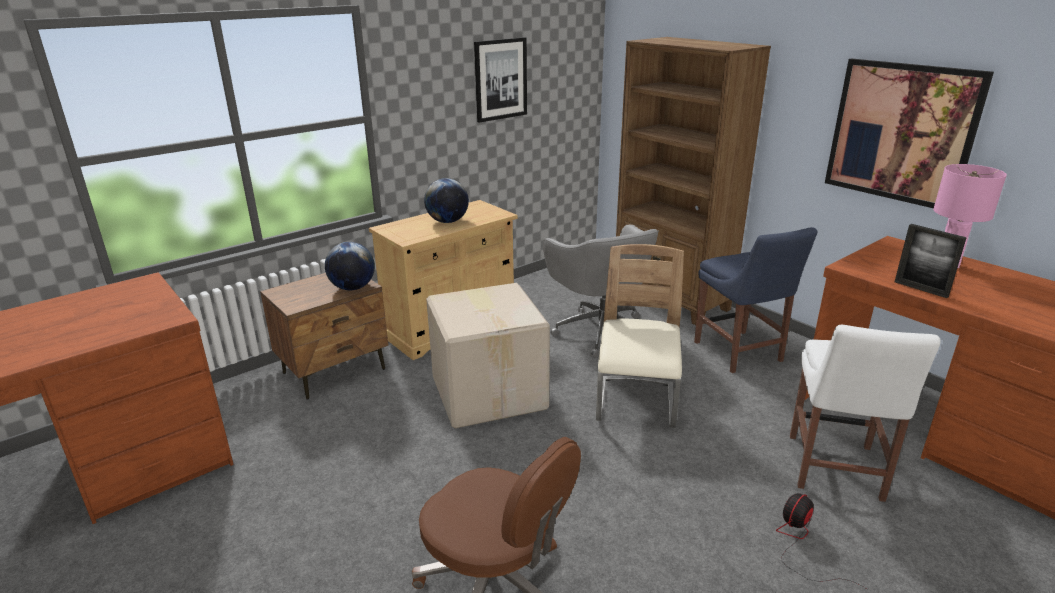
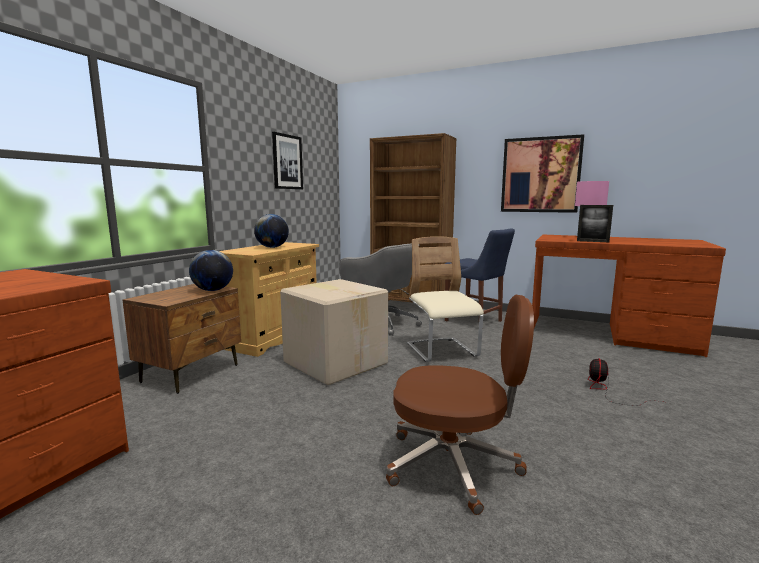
camera: 25 degrees left, 15 degrees down
white chair [790,325,940,502] -> none

